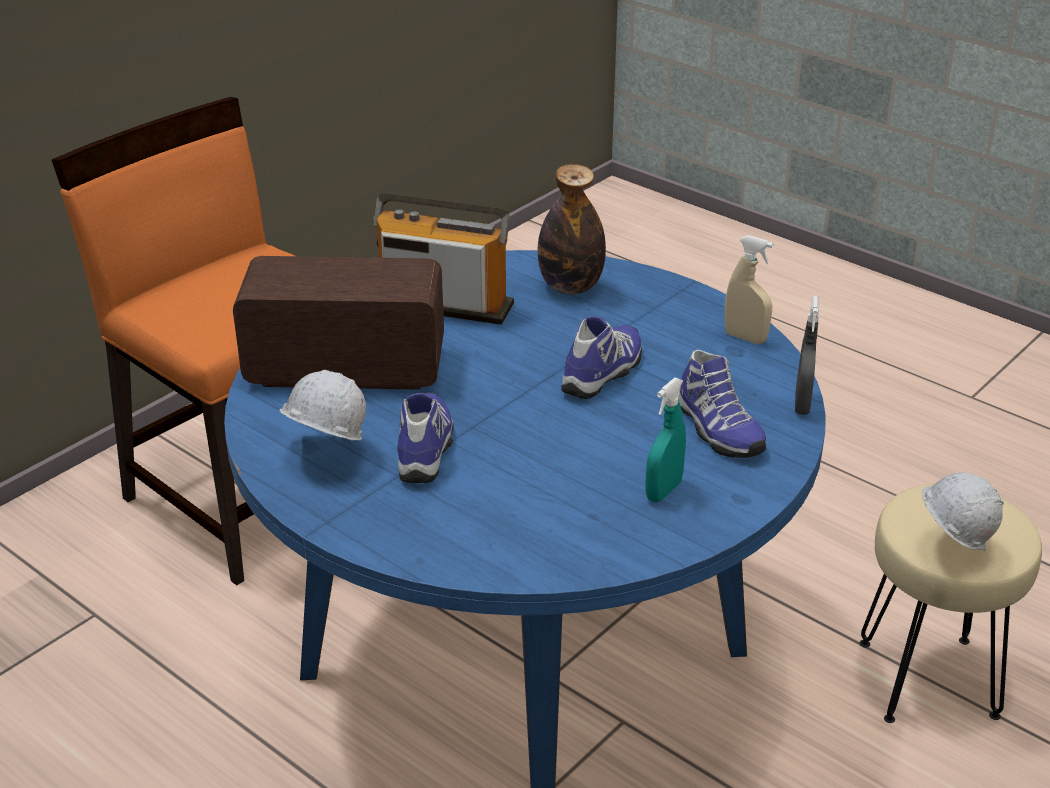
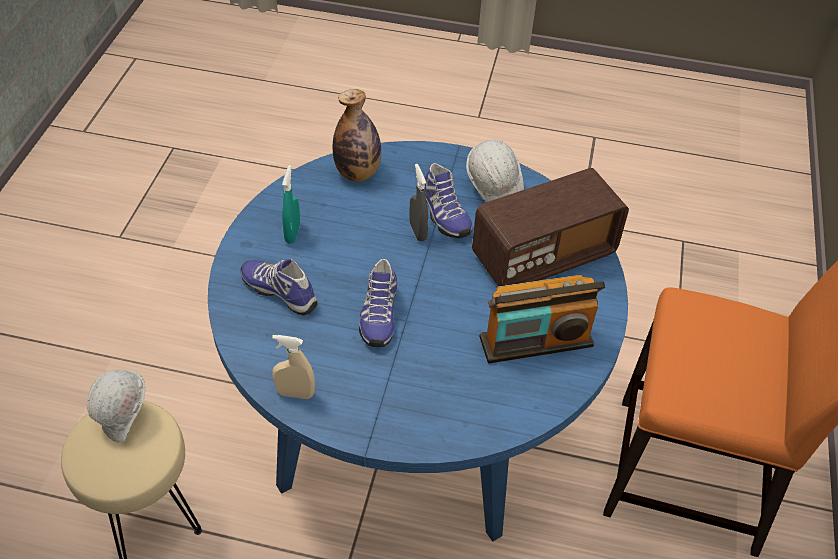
camera: 150 degrees right, 15 degrees up
bottle [538,164,606,294] -> bottle moved to [333,89,381,182]
grey spray bottle [795,296,819,415] -> grey spray bottle moved to [409,164,428,241]

